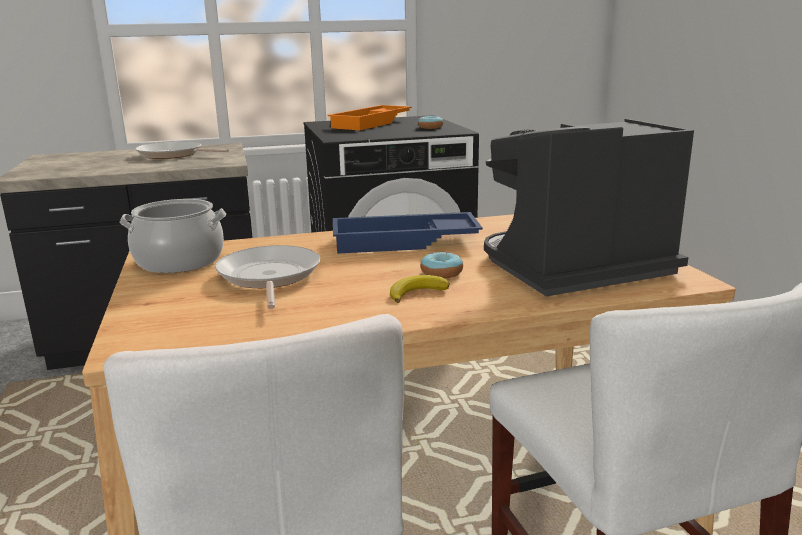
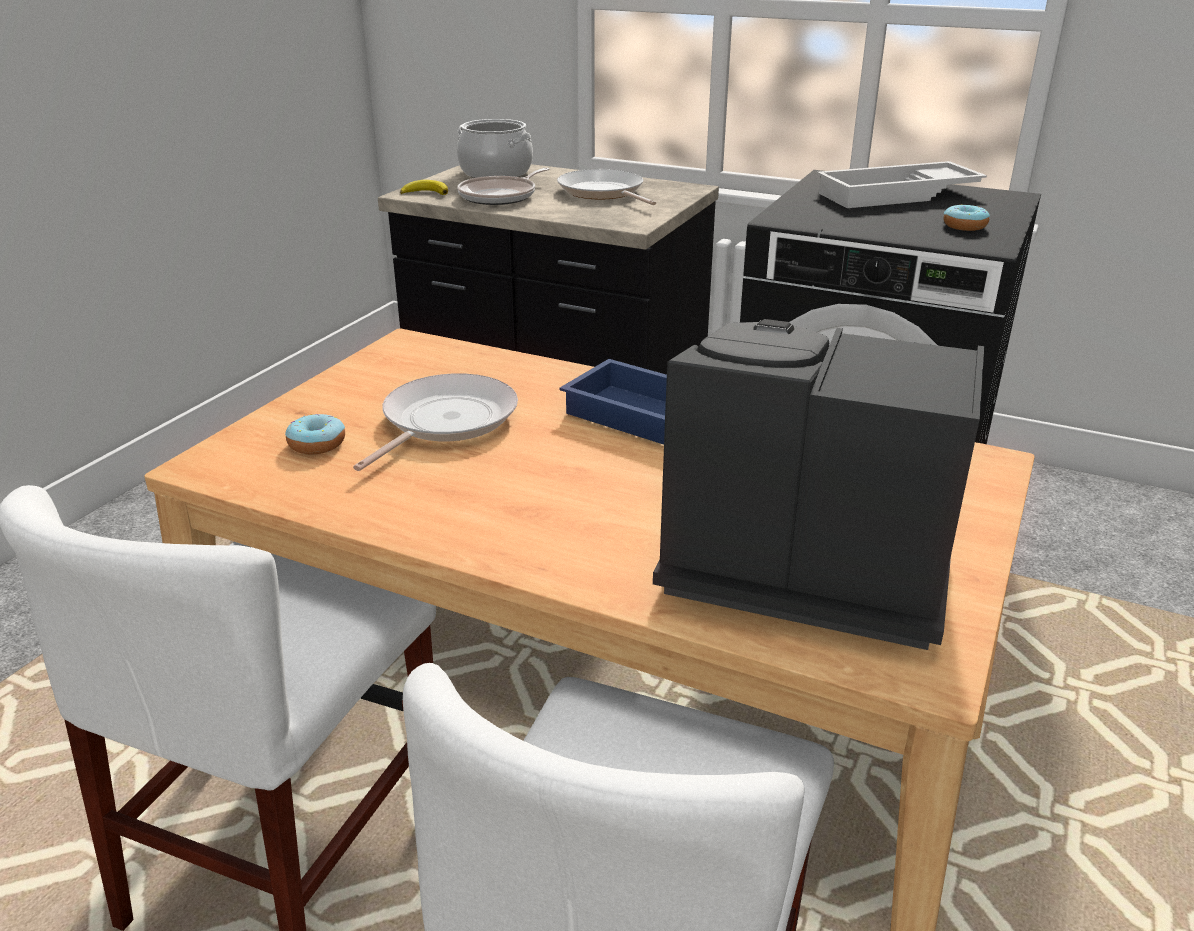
camera: 40 degrees right, 10 degrees up
cooking pot [120,199,226,273] -> cooking pot moved to [457,119,533,178]
orange tray [327,105,412,130] -> white tray [817,161,987,208]
banana [390,275,449,303] -> banana moved to [400,180,448,195]
donut [421,252,463,278] -> donut moved to [285,414,345,454]
none -> frying pan [457,168,549,205]

